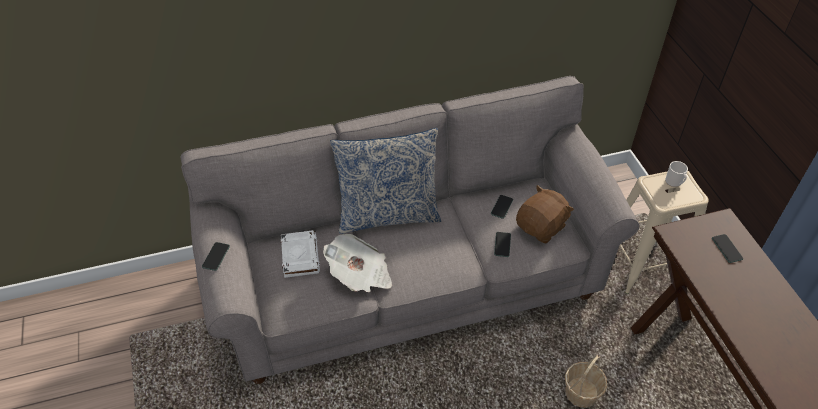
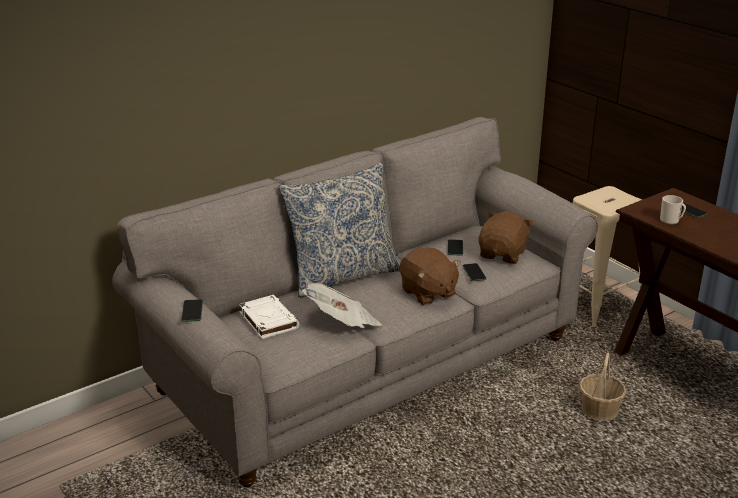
camera: 20 degrees left, 20 degrees down
mug [665,161,688,187] -> mug moved to [660,195,686,224]
none -> brown plush toy [400,247,461,305]

